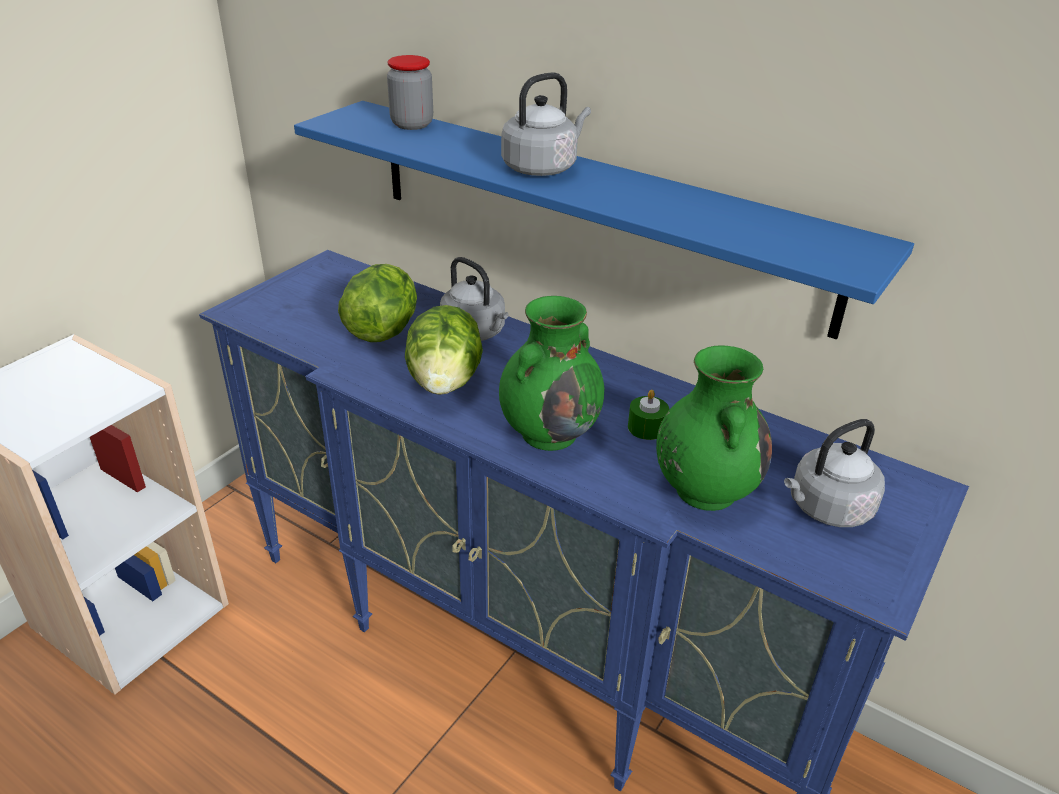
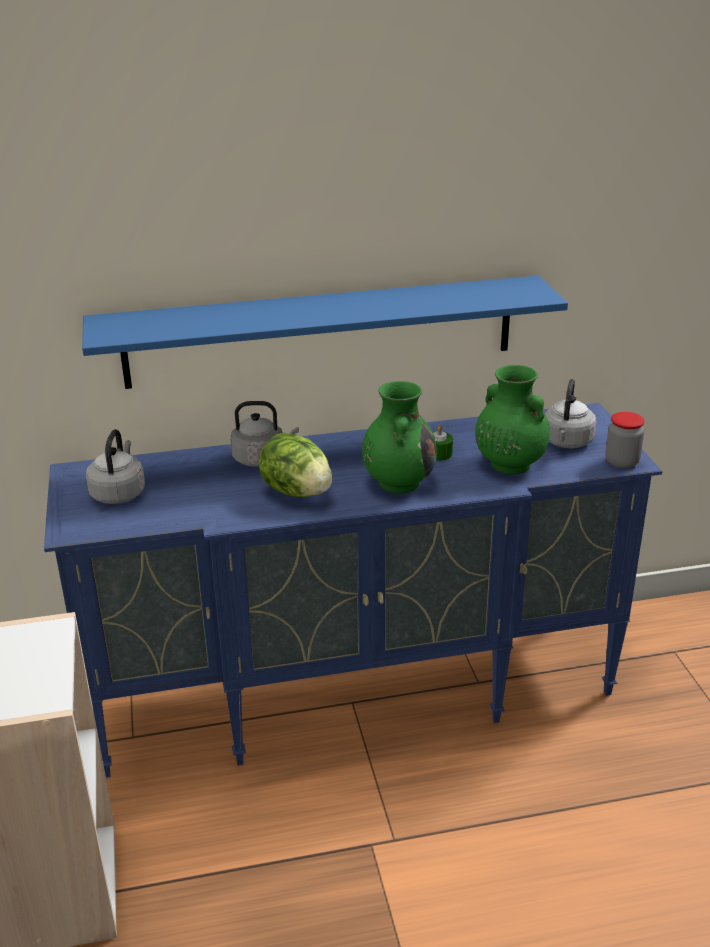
camera: 45 degrees left, 5 degrees down
lettuce [338,264,417,342] -> none
jar [387,55,433,130] -> jar moved to [605,412,645,469]
grey kettle [501,72,591,176] -> grey kettle moved to [86,429,145,504]

